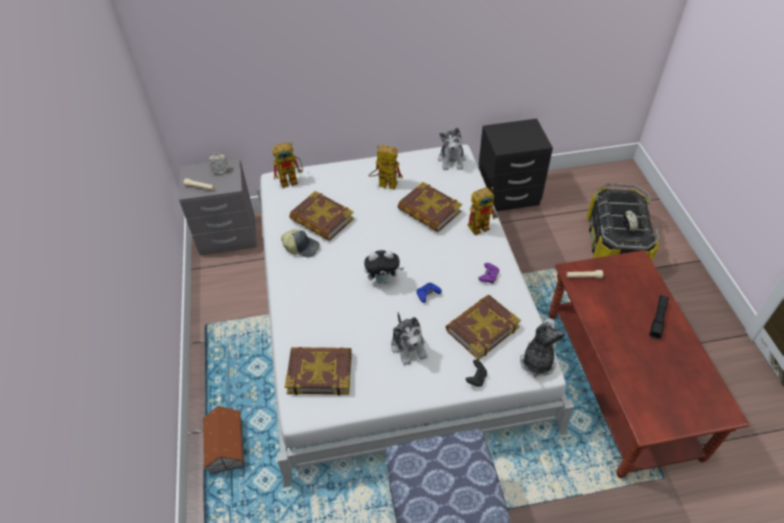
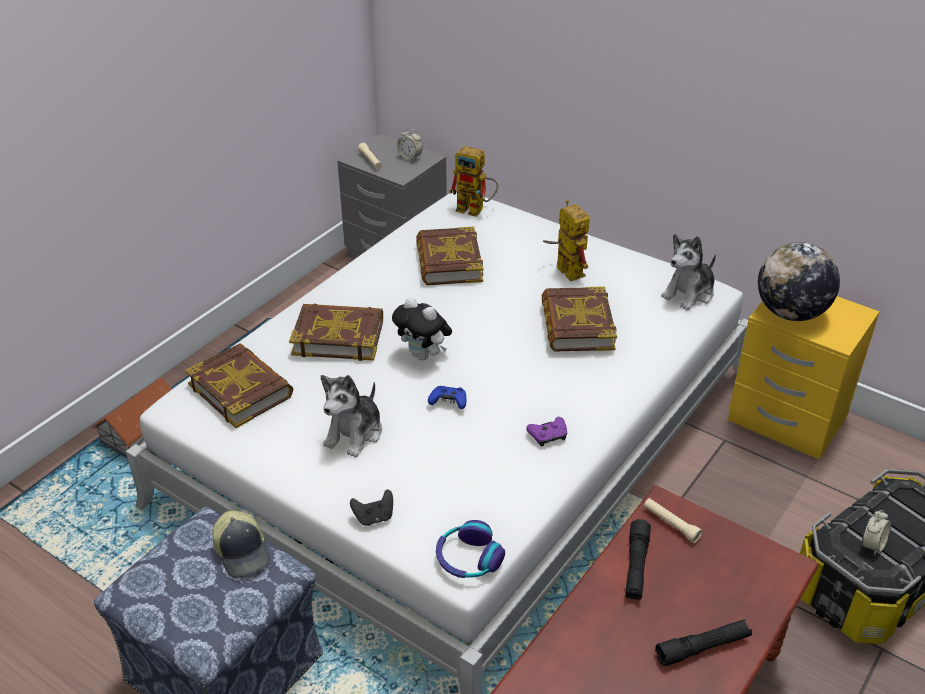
camera: 45 degrees right, 10 degrees down
cap [281,230,320,257] -> cap moved to [212,511,270,578]
book [446,295,521,360] -> book moved to [289,304,383,361]
toy robot [467,187,498,235] -> none
black nightstand [478,119,553,212] -> yellow nightstand [728,296,880,459]
plush toy [520,318,566,377] -> headphones [436,520,505,578]
none -> black flashlight [626,519,651,600]
none -> globe [758,242,840,321]

